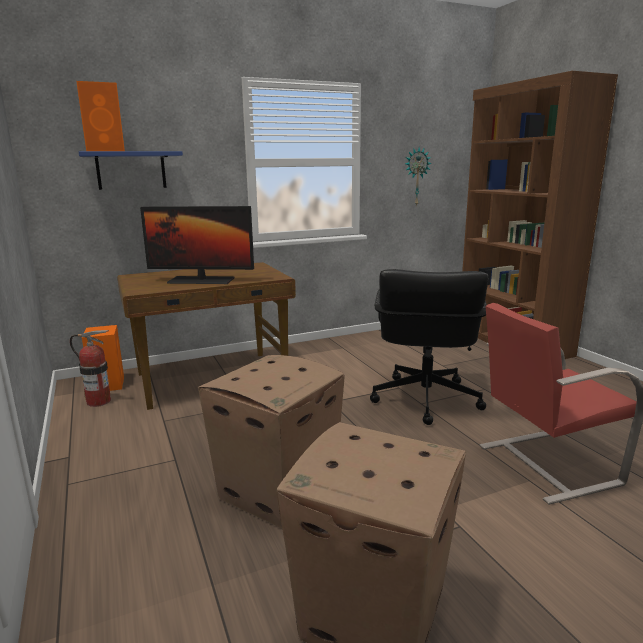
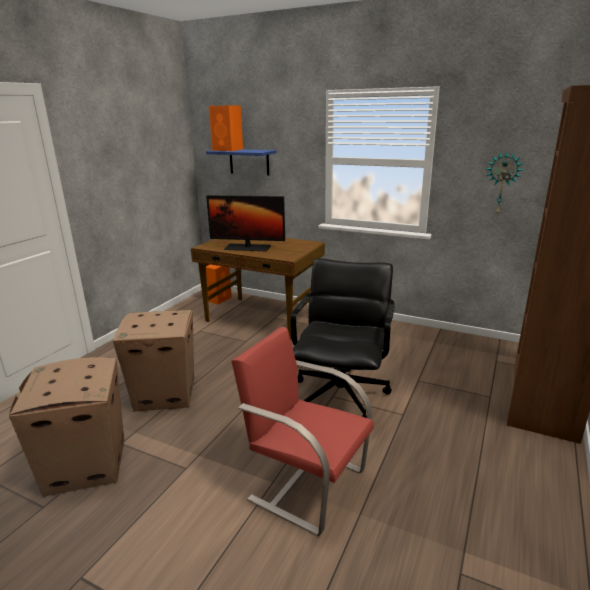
camera: 50 degrees right, 5 degrees up
fire extinguisher [70,330,111,407] -> none
monitor [140,206,254,284] -> monitor turned 45 degrees counterclockwise [206,195,285,251]
black office chair [370,269,488,425] -> black office chair turned 135 degrees clockwise [291,258,395,418]

